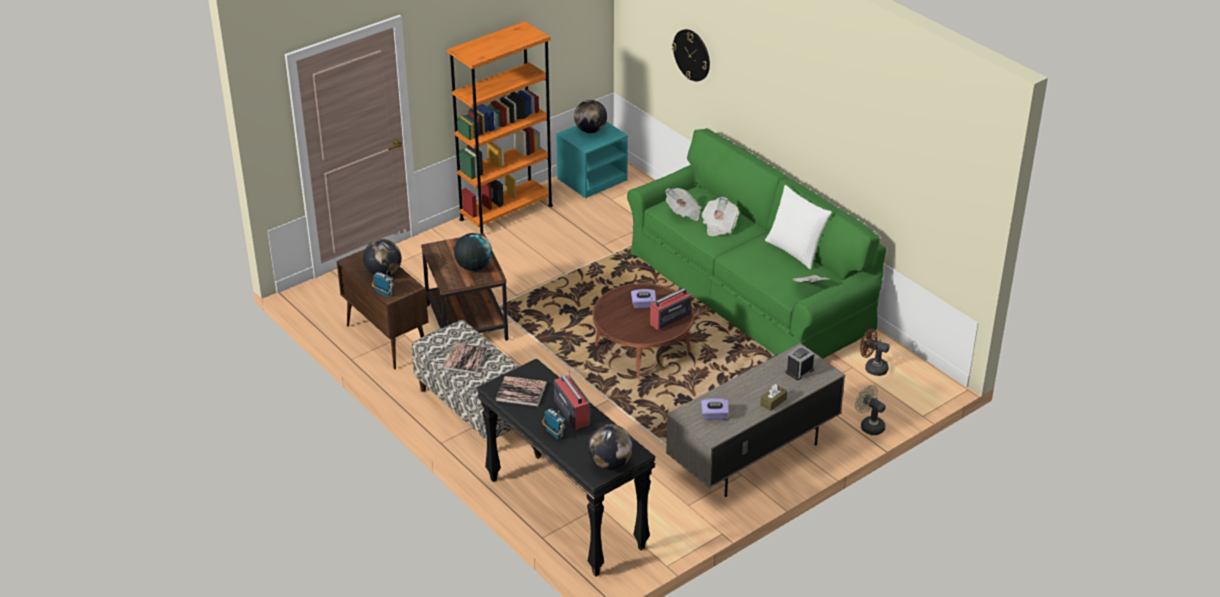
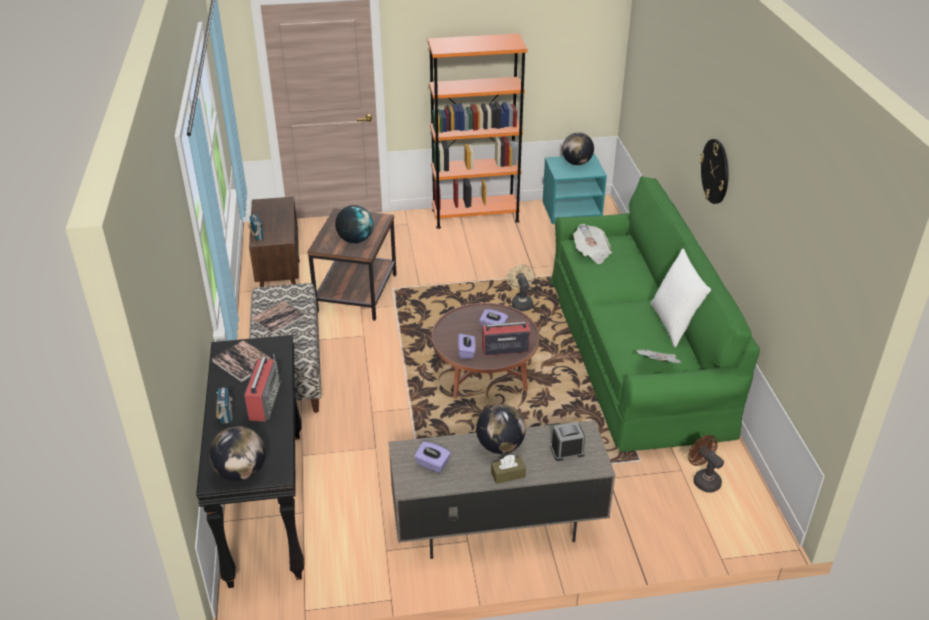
camera: 30 degrees right, 0 degrees up
globe [363,239,401,276] -> globe moved to [476,404,526,454]
wall clock [672,29,710,81] -> wall clock moved to [700,139,729,204]
newspaper [702,197,739,236] -> none
beige fan [855,385,886,435] -> beige fan moved to [506,264,534,311]
none -> purple tissue box [458,334,476,359]

